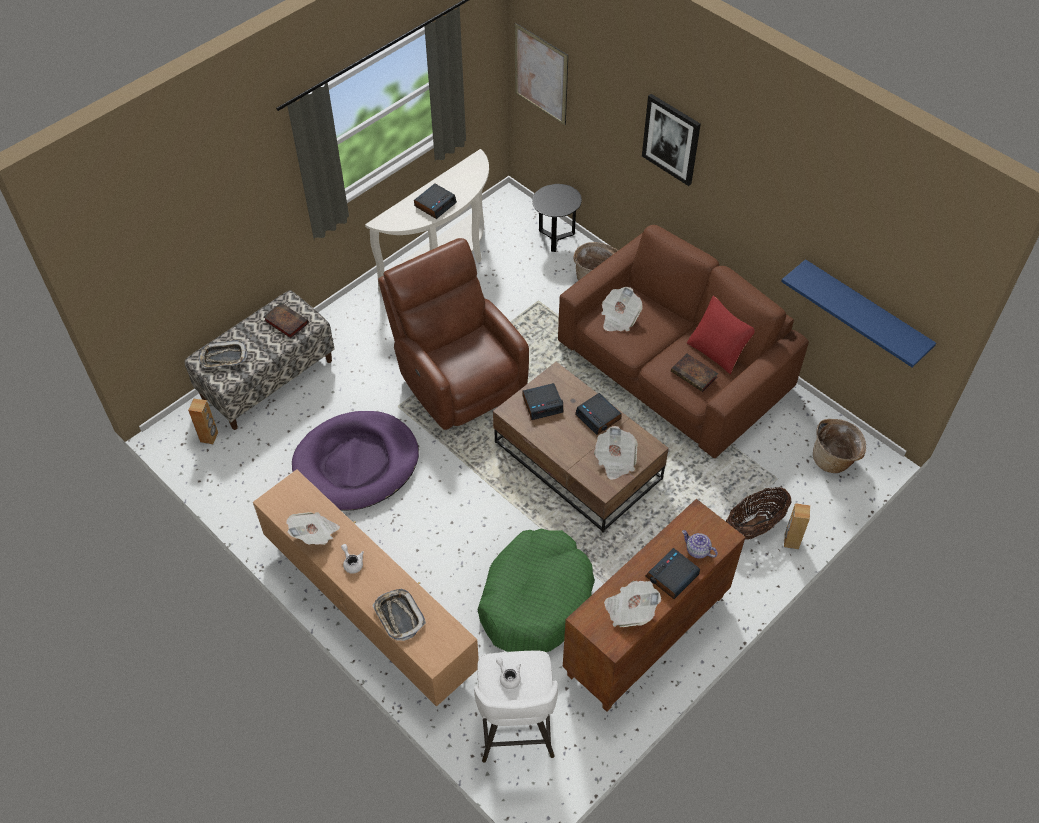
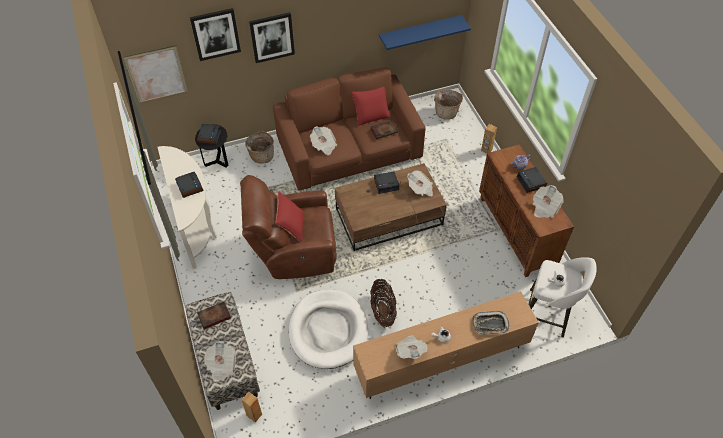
camera: 65 degrees left, 0 degrees up
tray [199,340,248,368] -> newspaper [204,341,236,382]
purple dog bed [292,411,419,510] -> white dog bed [289,289,368,369]
green dog bed [478,529,595,652] -> none
alarm clock [522,383,564,420] -> alarm clock moved to [197,124,222,144]
basket [726,487,792,540] -> basket moved to [370,279,397,327]
none -> picture [190,8,241,61]
none -> red pillow [276,191,304,242]

